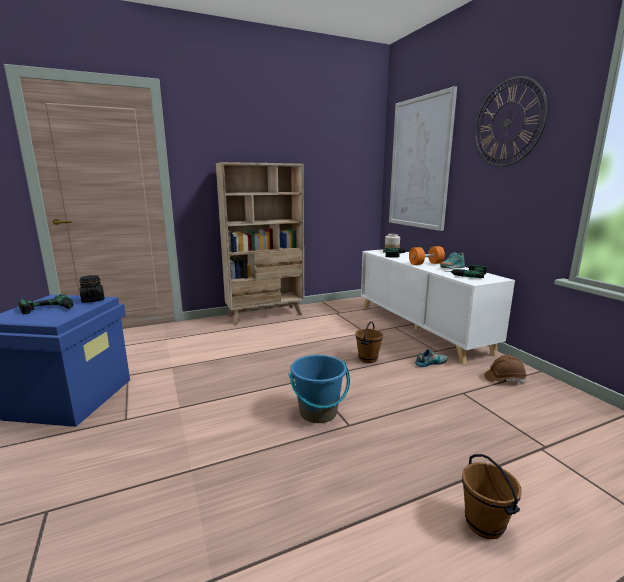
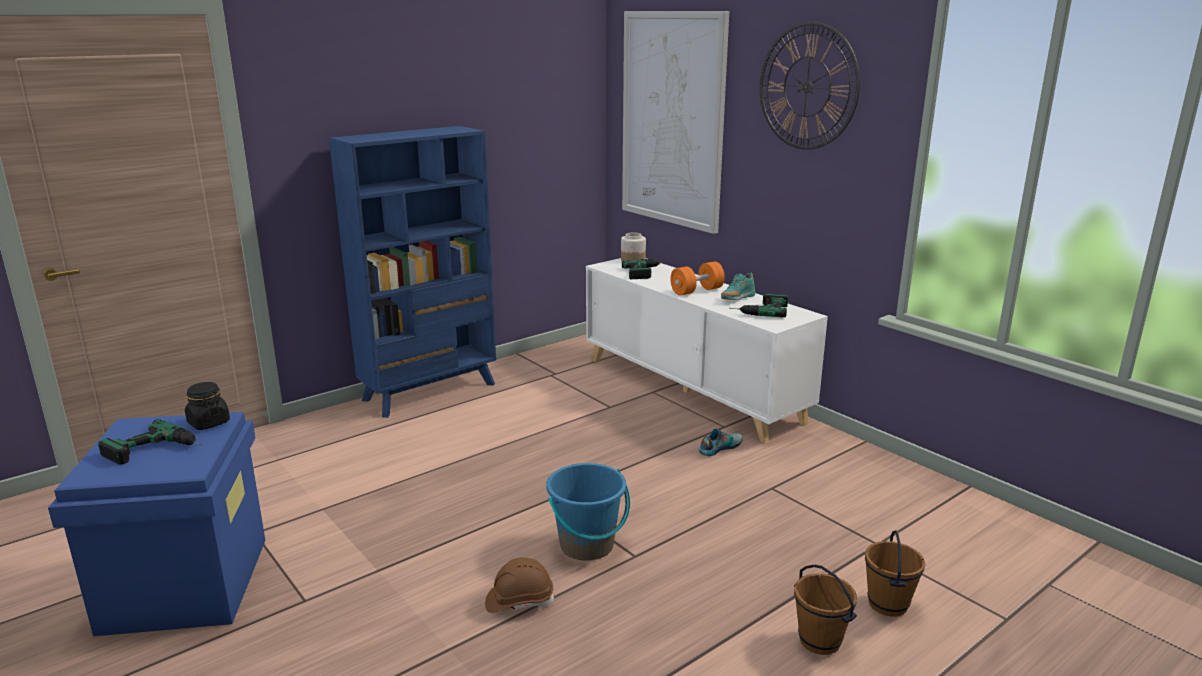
camera: 15 degrees left, 5 degrees up
beige bookcase [216,162,304,325] -> blue bookcase [329,126,496,418]
brown bucket [355,321,383,363] -> brown bucket moved to [865,530,925,617]
brown hard hat [484,355,527,383] -> brown hard hat moved to [485,557,554,613]

